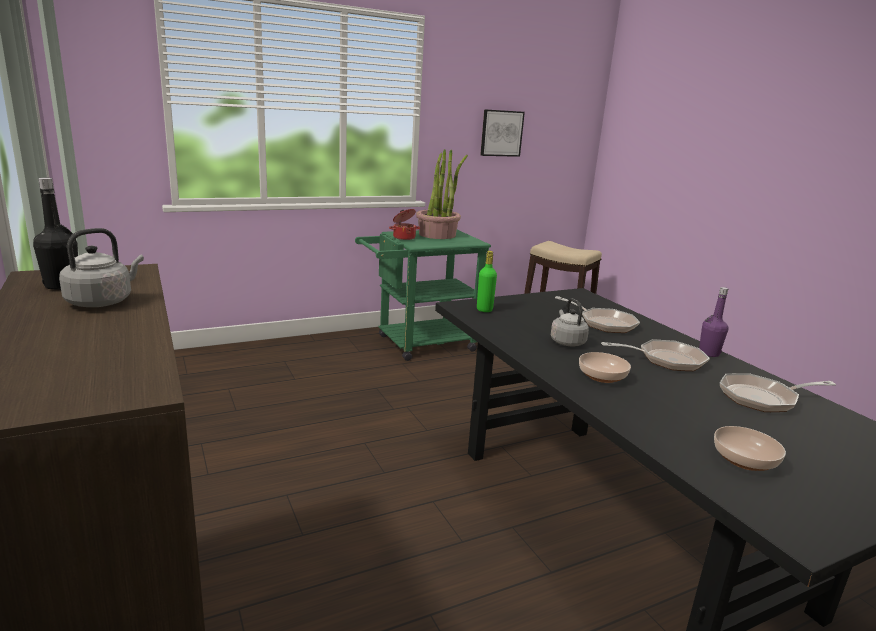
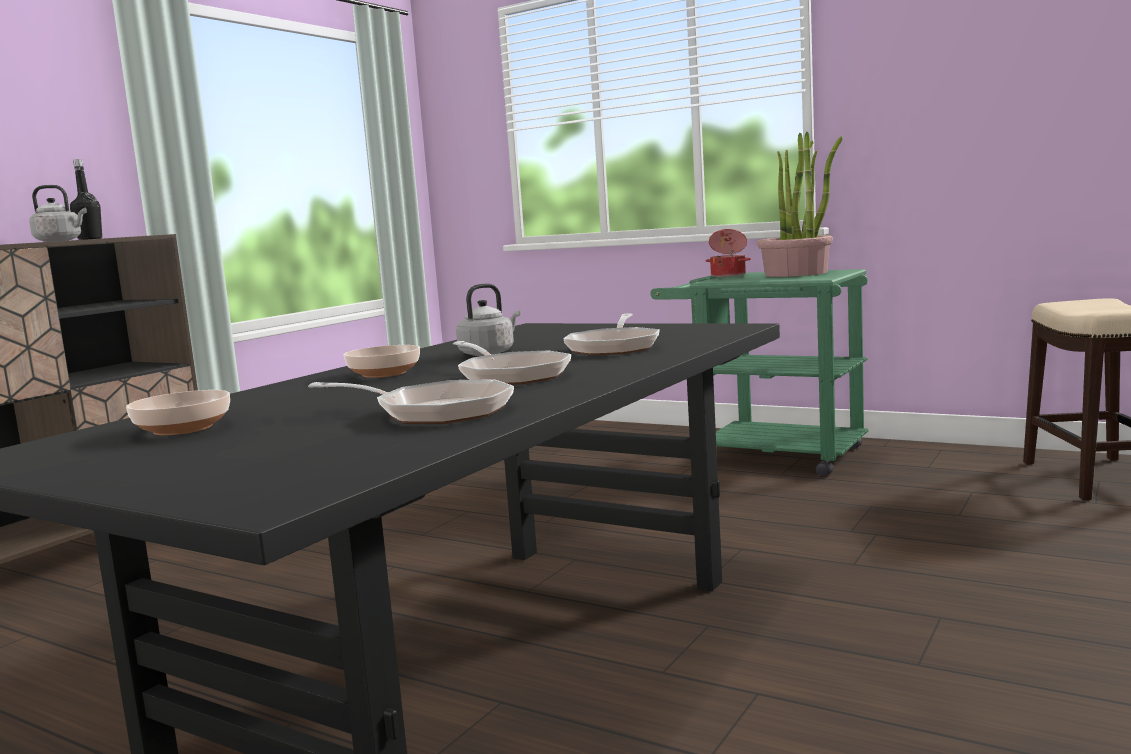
camera: 60 degrees right, 10 degrees down
green bottle [477,251,497,312] -> none
picture [480,109,525,157] -> none
purple bottle [699,287,728,357] -> none
frying pan [720,373,836,412] -> frying pan turned 150 degrees clockwise [308,380,514,424]

